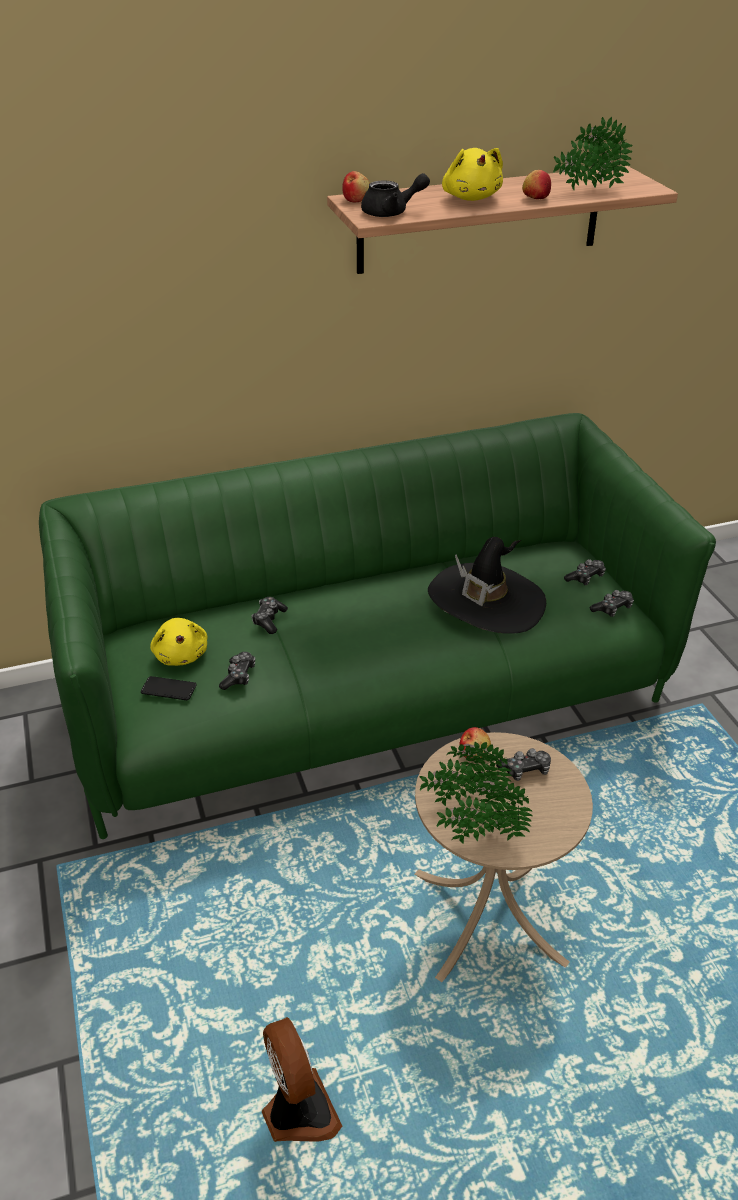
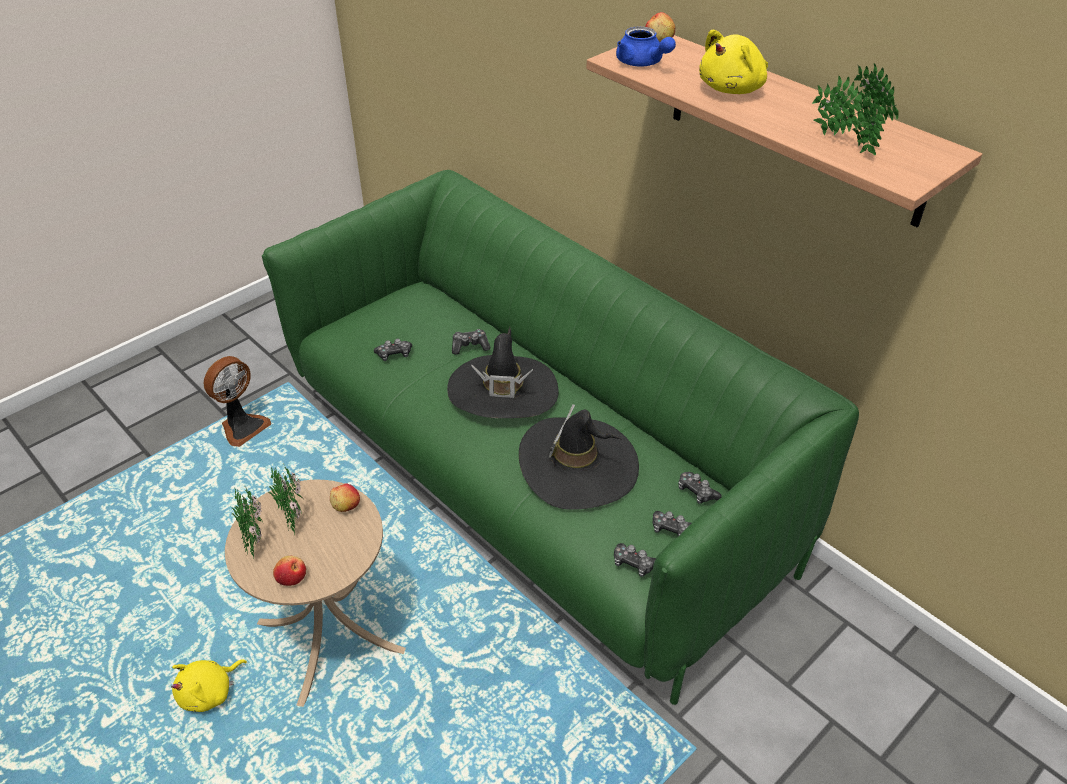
camera: 65 degrees right, 5 degrees up
phone [141,676,197,700] -> none
yellow plush toy [150,618,208,666] -> yellow plush toy moved to [171,659,247,712]
fan [262,1017,342,1142] -> fan moved to [204,356,271,447]
black teapot [361,173,430,217] -> blue teapot [616,27,676,67]
game controller [496,748,551,781] -> game controller moved to [678,472,722,504]
apple [522,170,551,199] -> apple moved to [273,556,306,586]
none -> black hat [447,327,558,418]

